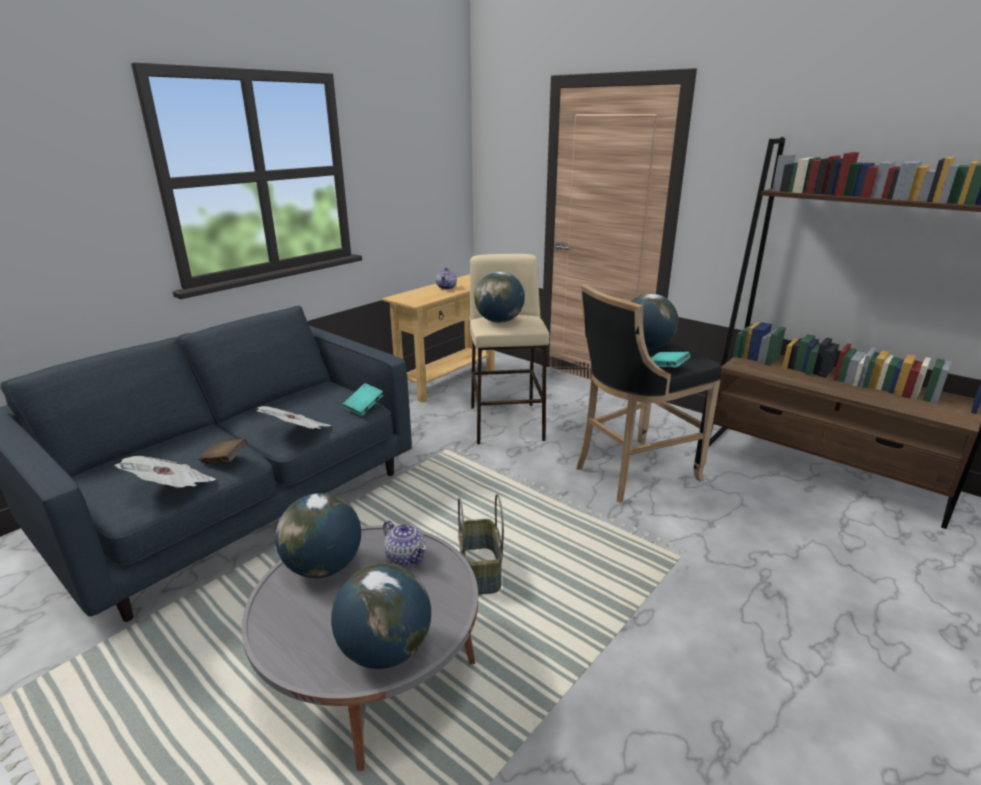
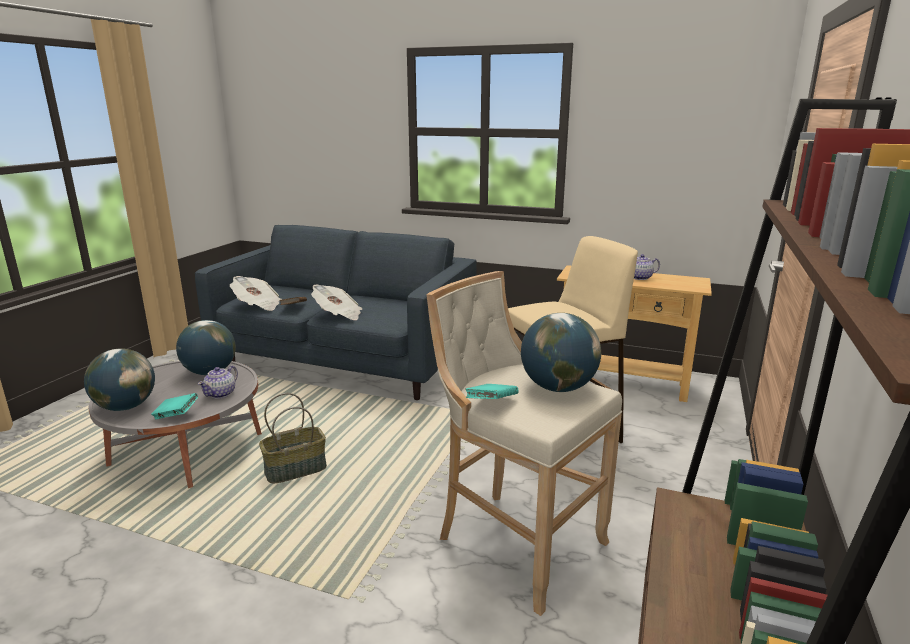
camera: 70 degrees right, 5 degrees down
turquoise book [342,383,383,416] -> turquoise book moved to [151,393,198,419]
globe [474,272,525,323] -> none
black stool [576,284,721,503] -> beige stool [426,271,622,616]

